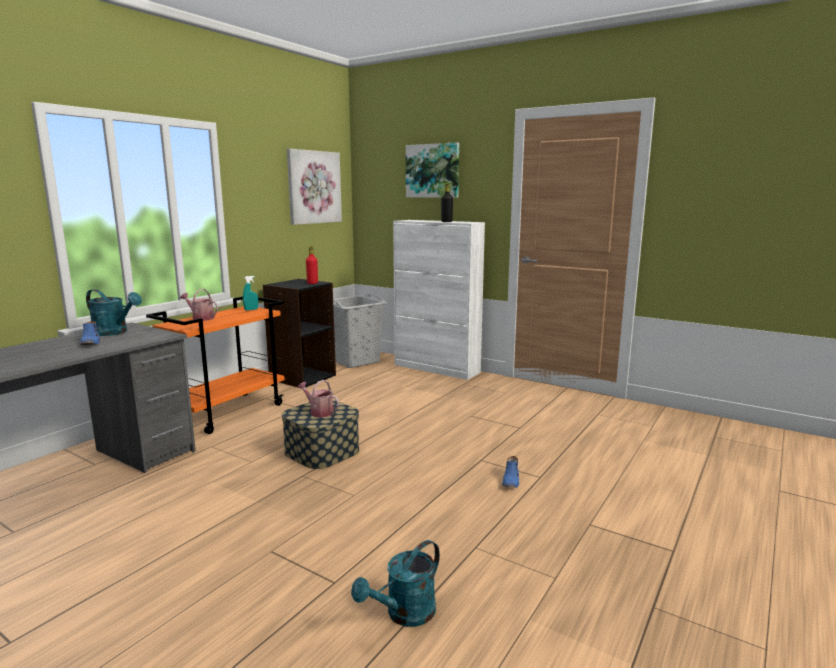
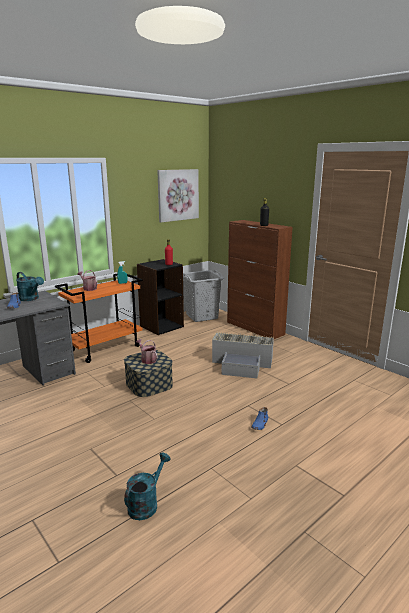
camera: 15 degrees right, 5 degrees up
turquoise watering can [351,540,440,627] -> turquoise watering can turned 150 degrees clockwise [124,453,171,520]
white cabinet [393,220,485,380] -> brown cabinet [227,220,293,339]
picture [406,142,459,198] -> none
none -> grey storage box [212,332,274,378]

